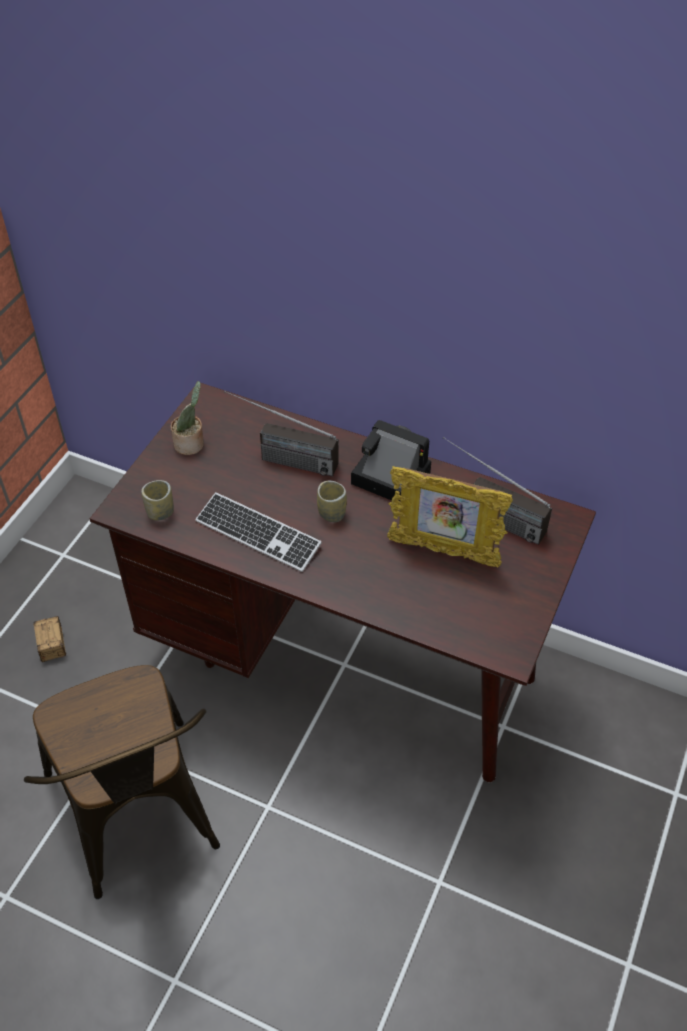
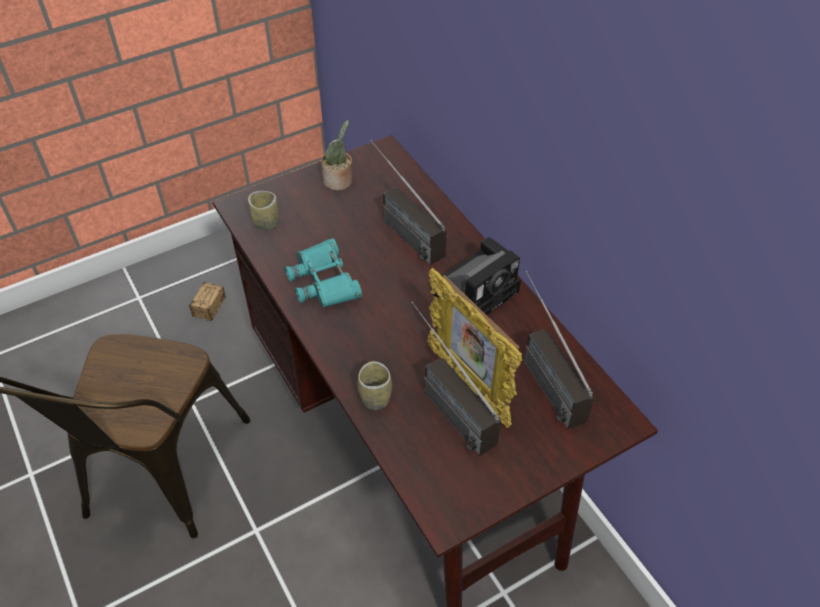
camera: 35 degrees right, 0 degrees up
keyboard [195,492,322,572] -> turquoise binoculars [285,238,362,307]
cup [317,481,347,522] -> cup moved to [358,361,392,410]
camera [351,420,431,501] -> camera turned 75 degrees clockwise [433,237,521,315]
none -> radio [411,301,501,456]

